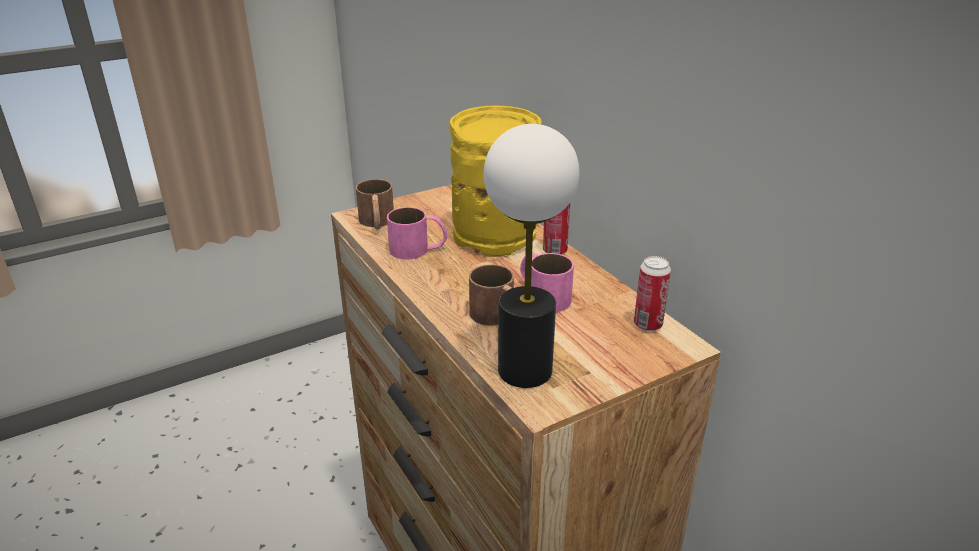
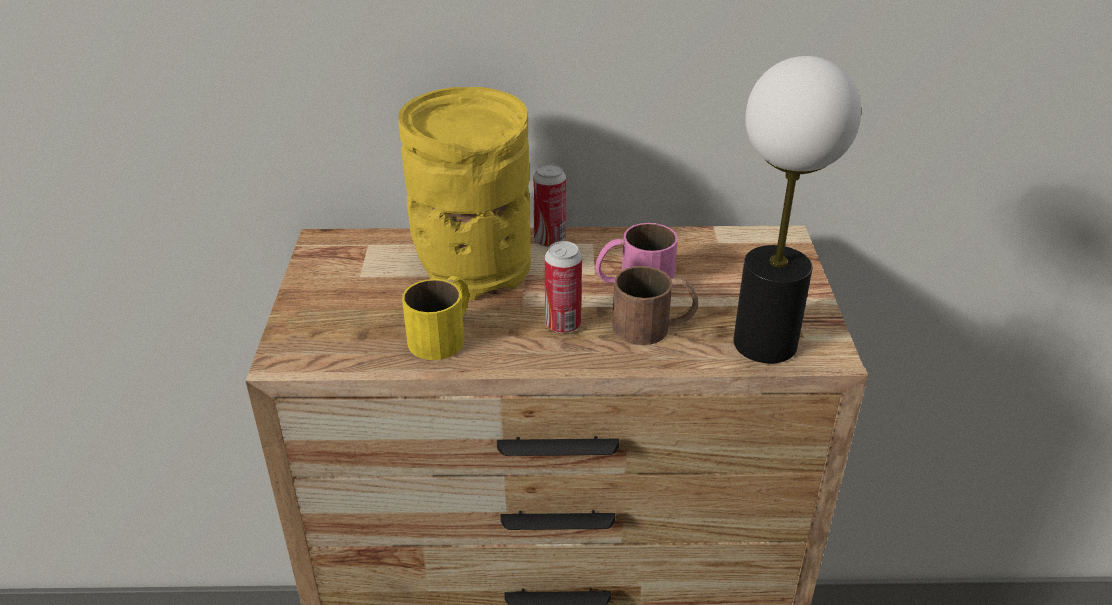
camera: 60 degrees left, 5 degrees up
brown mug [356,179,394,230] -> none
pink mug [387,207,447,259] -> yellow mug [402,275,469,360]
can [634,256,671,331] -> can moved to [545,241,582,333]

